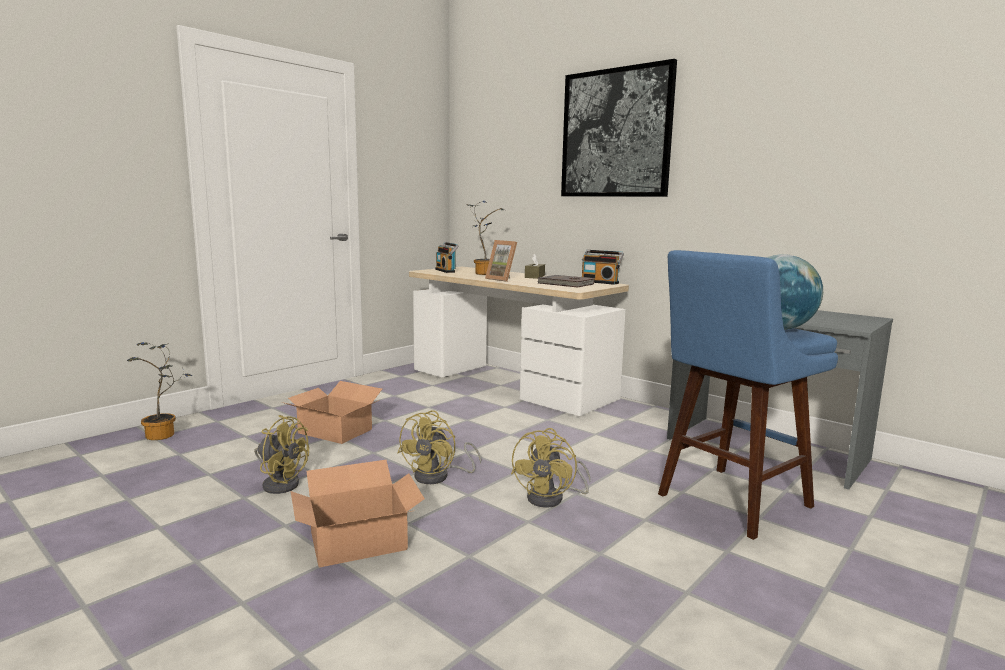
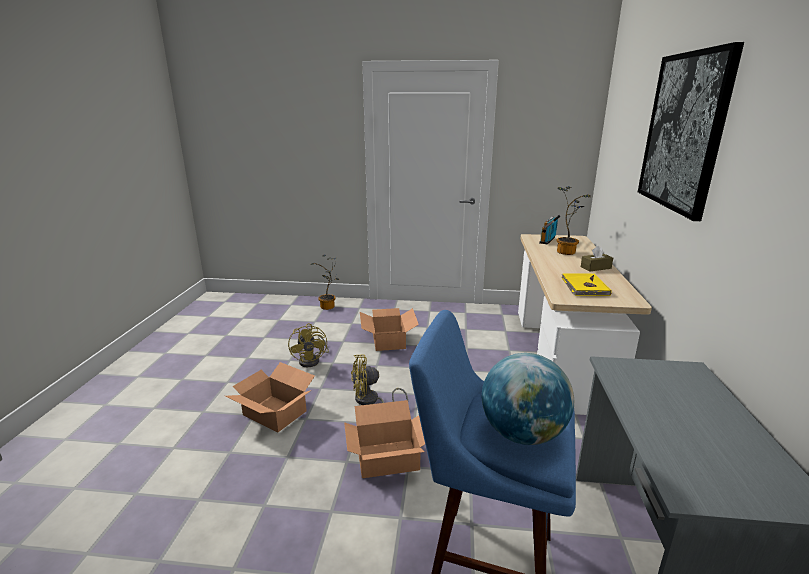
camera: 55 degrees right, 10 degrees up
picture frame [485,240,517,282] -> none
yellow fan [511,428,591,508] -> cardboard box [344,400,425,478]
brown book [537,275,594,288] -> yellow book [562,273,612,296]
radio [582,250,624,285] -> none

